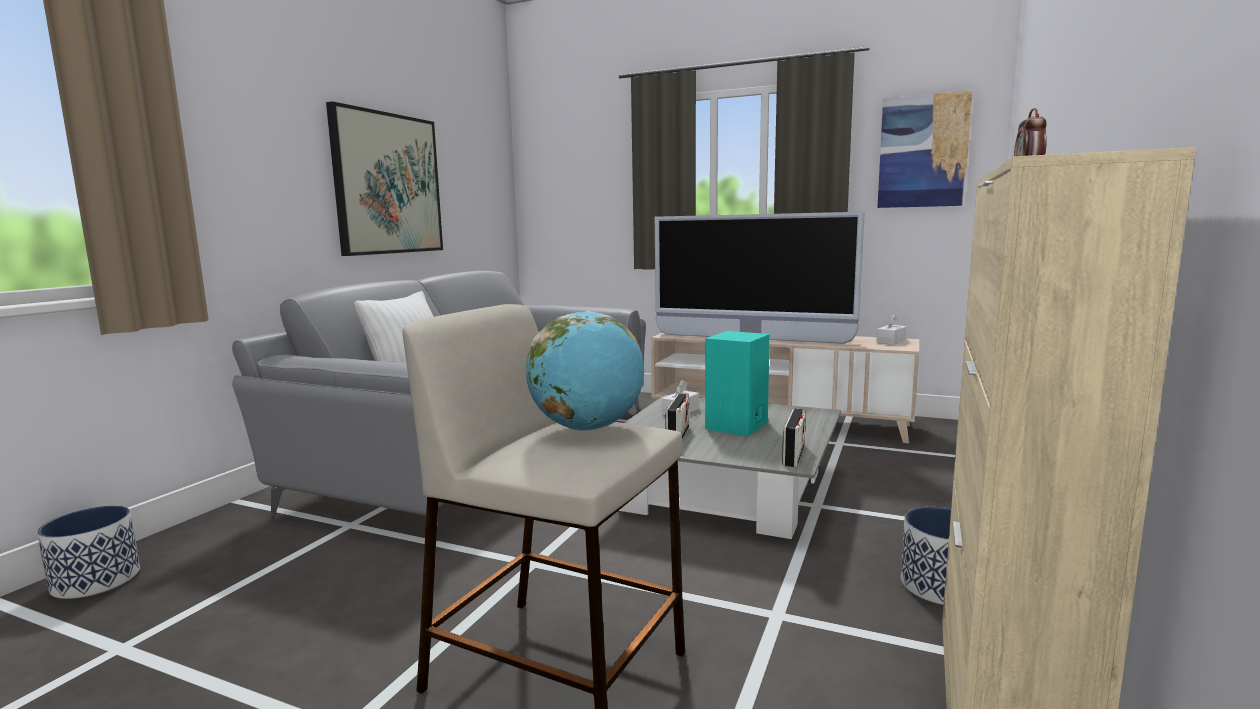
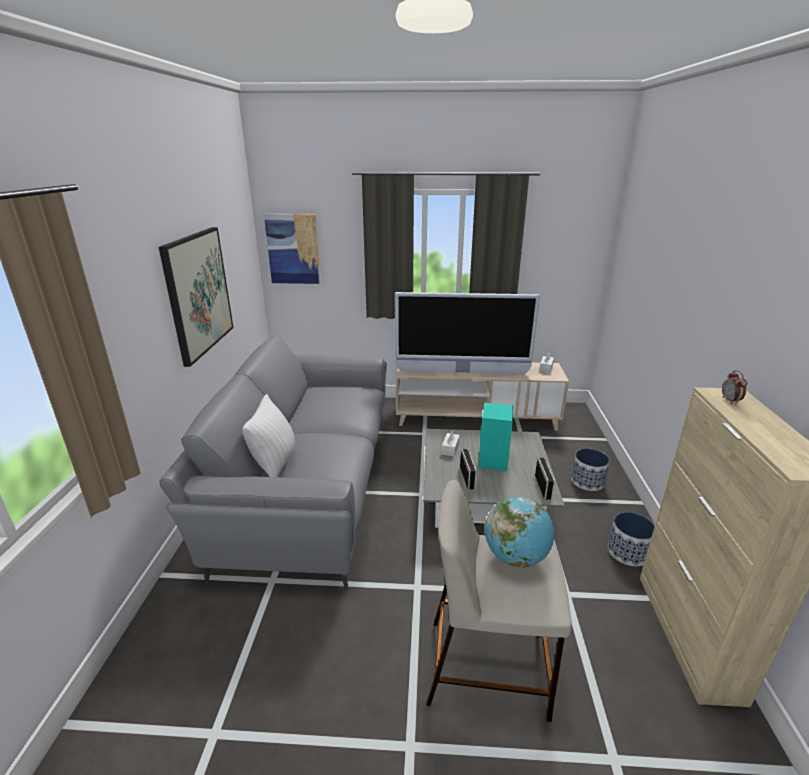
camera: 20 degrees left, 15 degrees up
planter [37,506,140,599] -> planter moved to [571,448,610,491]
picture [878,91,973,208] -> picture moved to [264,214,321,284]

